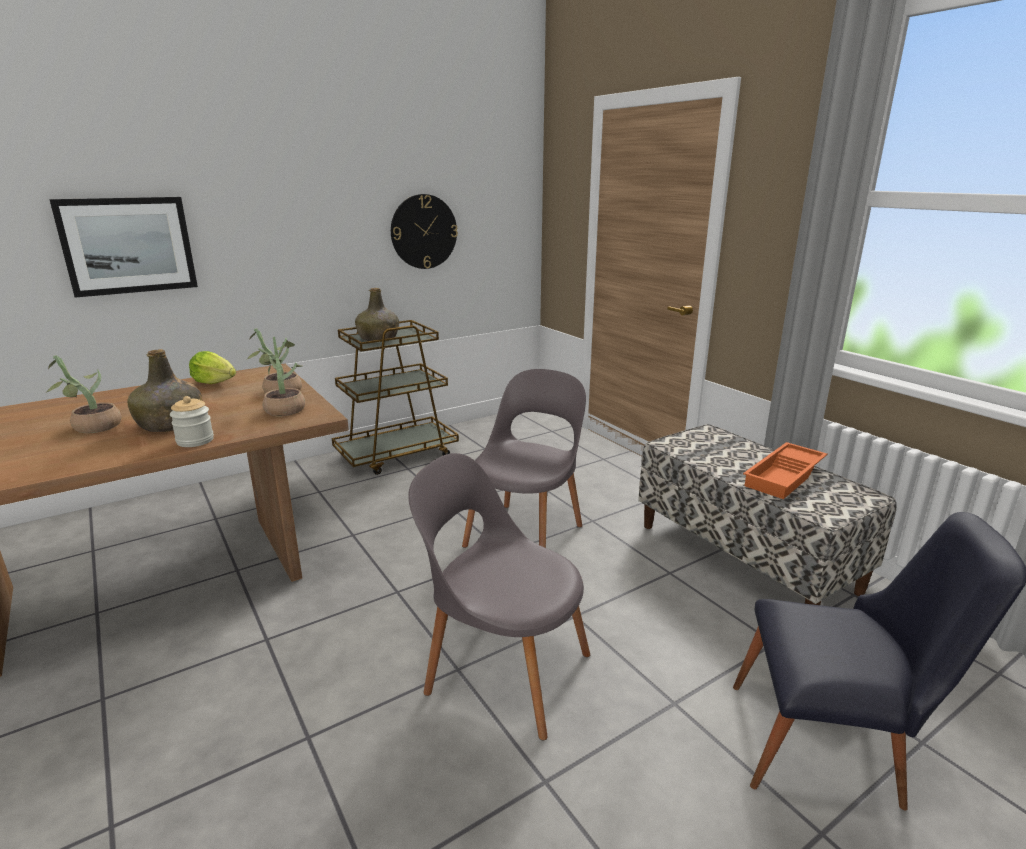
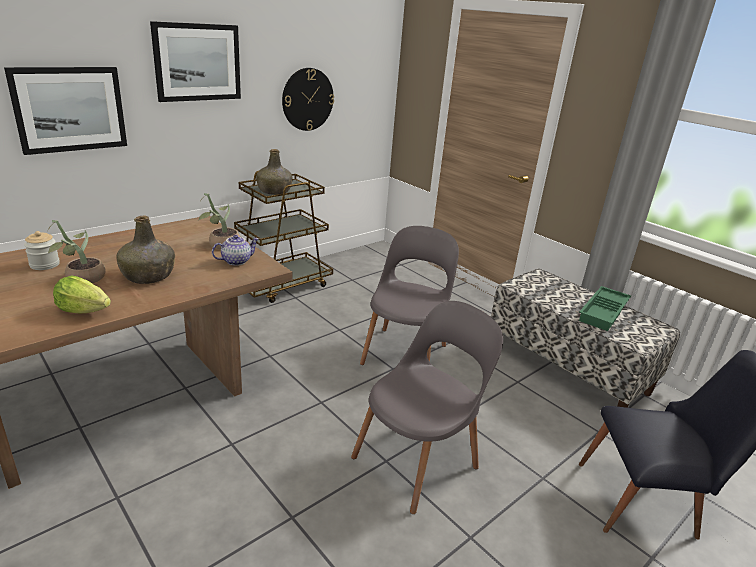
camera: 10 degrees left, 5 degrees up
jar [170,396,214,447] -> jar moved to [24,231,60,270]
lettuce [189,351,236,384] -> lettuce moved to [53,275,111,313]
potted plant [262,337,305,416] -> teapot [212,235,259,266]
grey chair [408,453,590,740] -> grey chair turned 120 degrees clockwise [351,301,503,514]
orange tray [743,442,828,499] -> green tray [579,286,631,331]
none -> picture [150,21,241,102]

